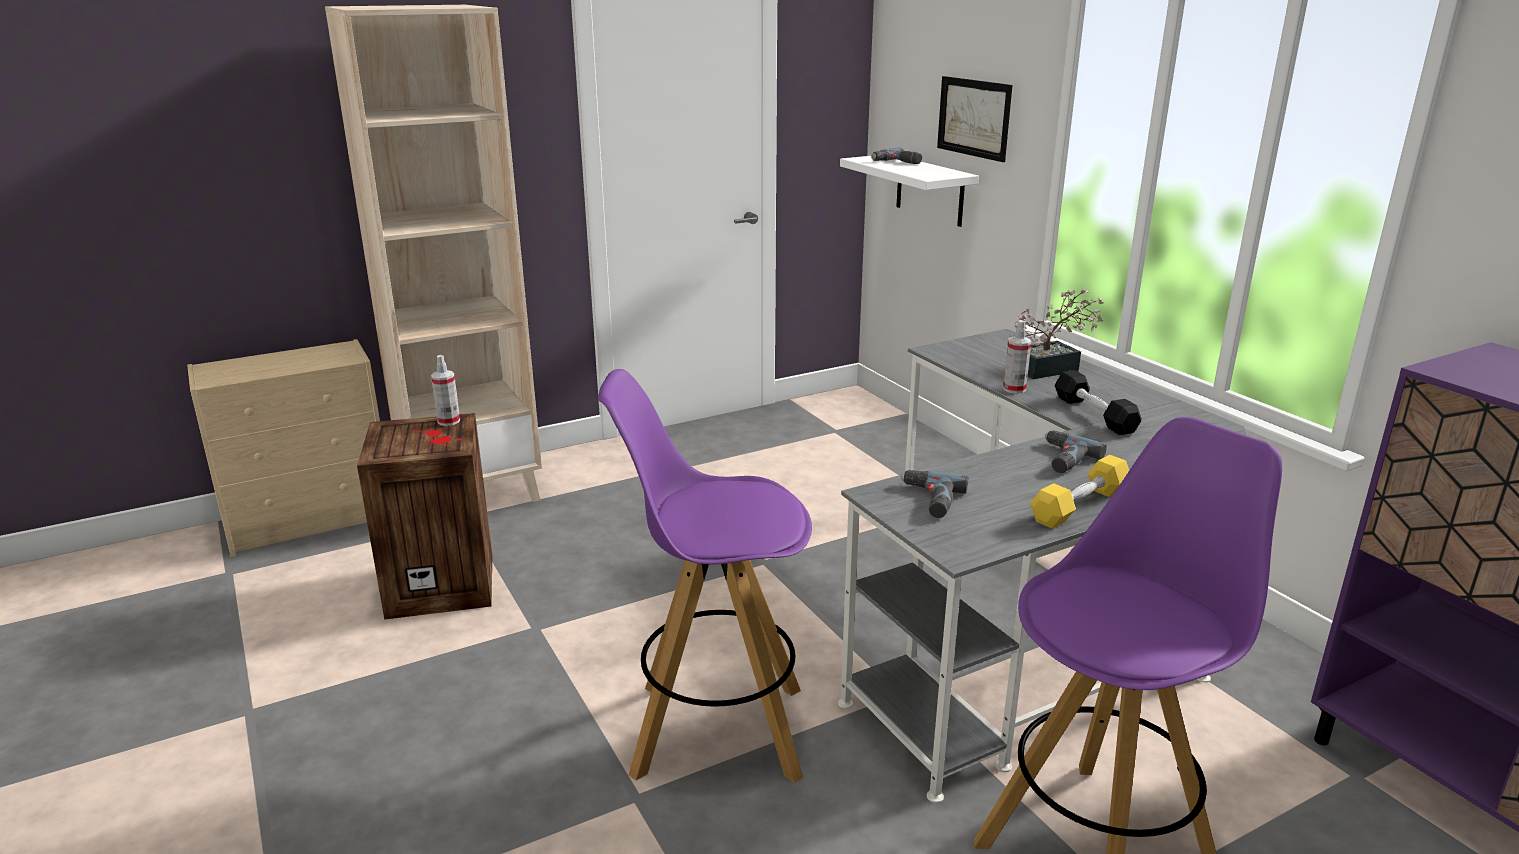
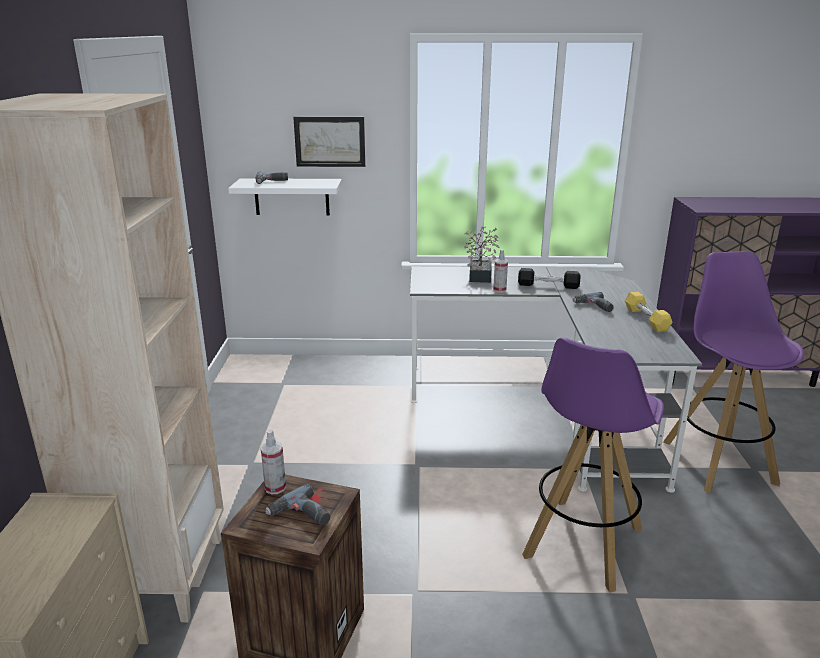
camera: 60 degrees left, 0 degrees up
power drill [901,470,968,518] -> power drill moved to [265,484,330,526]

